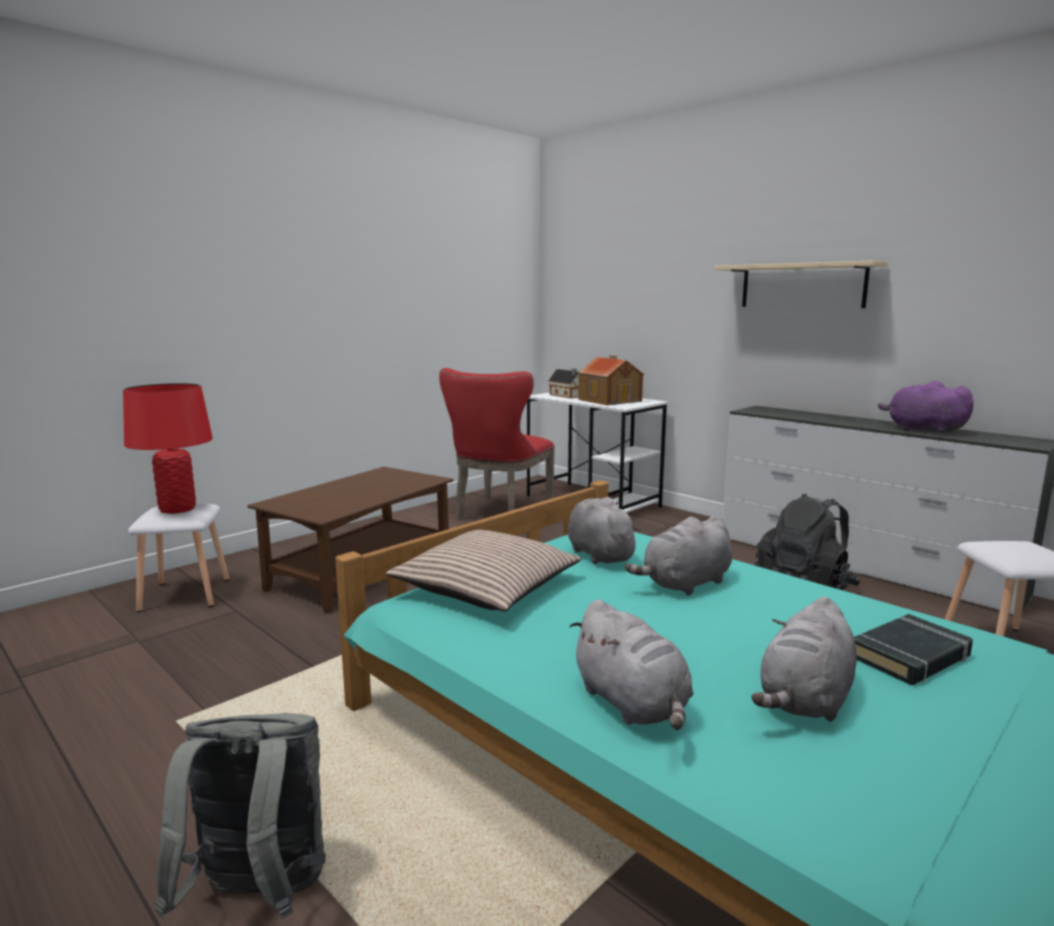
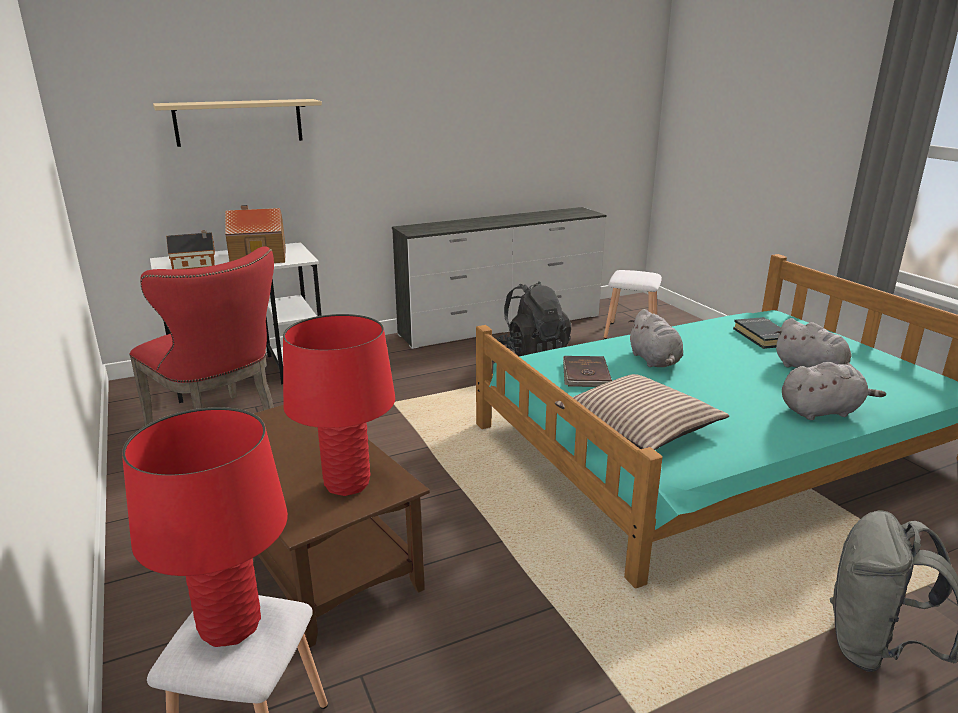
camera: 70 degrees left, 10 degrees up
grey plush toy [568,497,641,564] -> brown book [563,356,612,387]
beige shelf [714,260,888,308] -> beige shelf moved to [153,99,322,147]
purple plush toy [878,381,974,433] -> none
none -> red table lamp [283,314,395,496]

